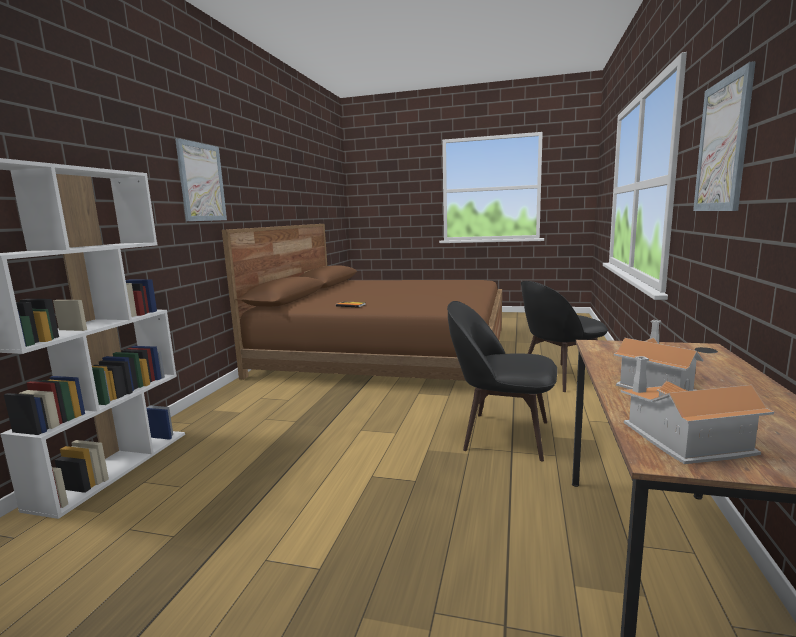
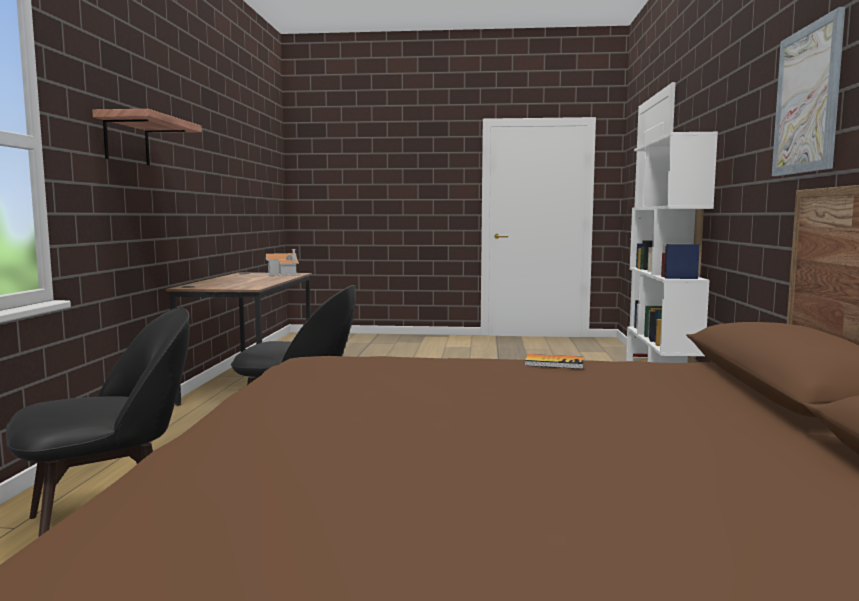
camera: 170 degrees right, 5 degrees down
toy house [614,320,703,391] -> none
picture [693,61,756,211] -> shelf [92,109,202,166]

